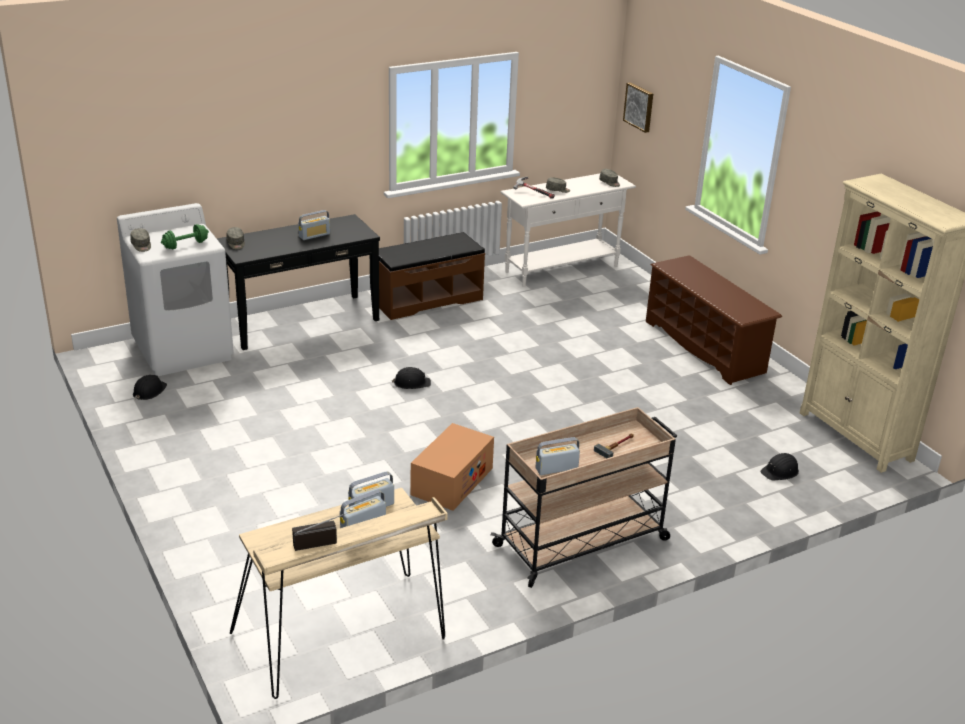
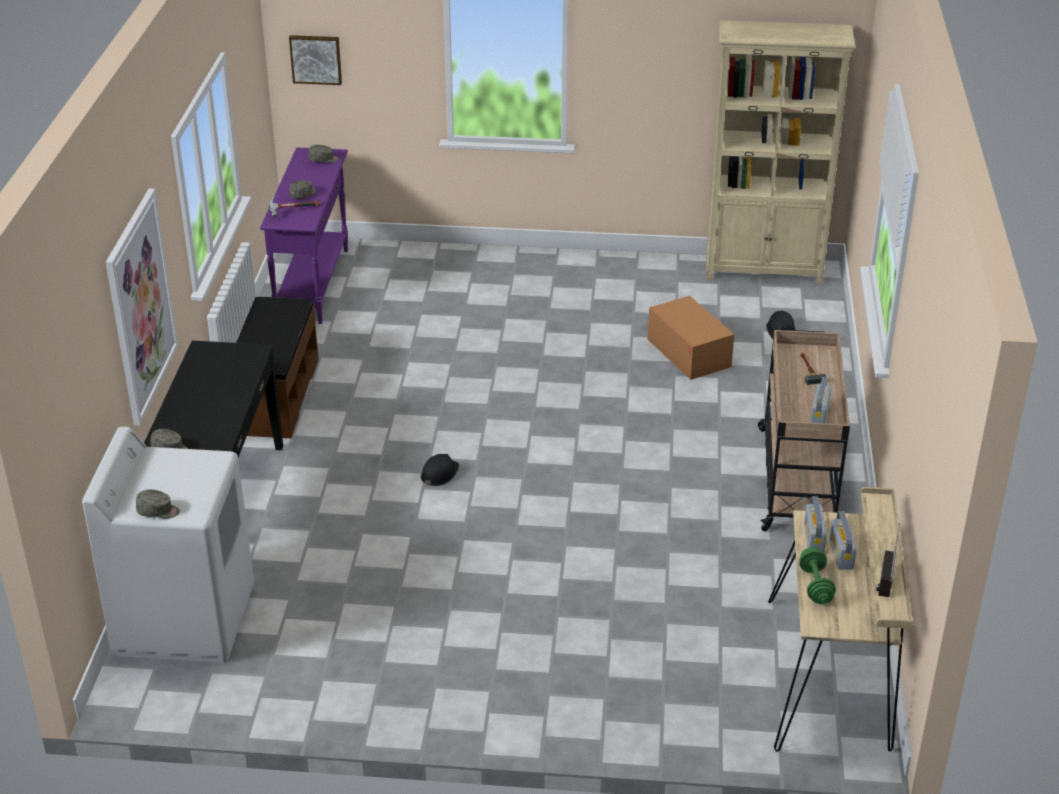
camera: 55 degrees left, 5 degrees up
black hard hat [133,375,167,400] -> none
green dumbbell [161,224,209,250] -> green dumbbell moved to [799,547,836,604]
radio [298,210,330,240] -> none
cardboard box [410,423,494,511] -> cardboard box moved to [648,296,734,380]
white console table [501,174,636,287] -> purple console table [260,147,348,324]
brown shoe rack [646,255,782,385] -> none
none -> picture [106,188,178,425]

